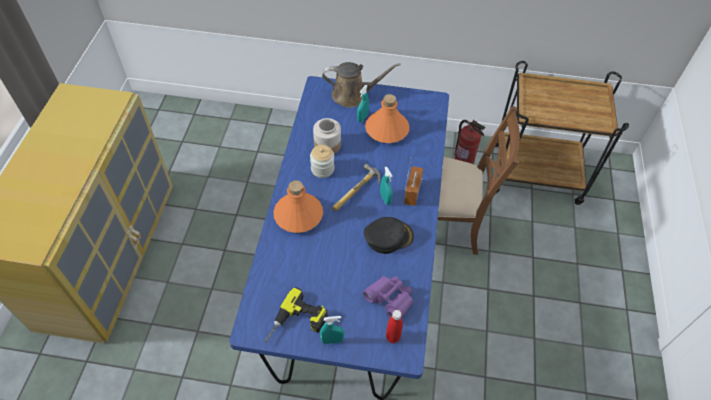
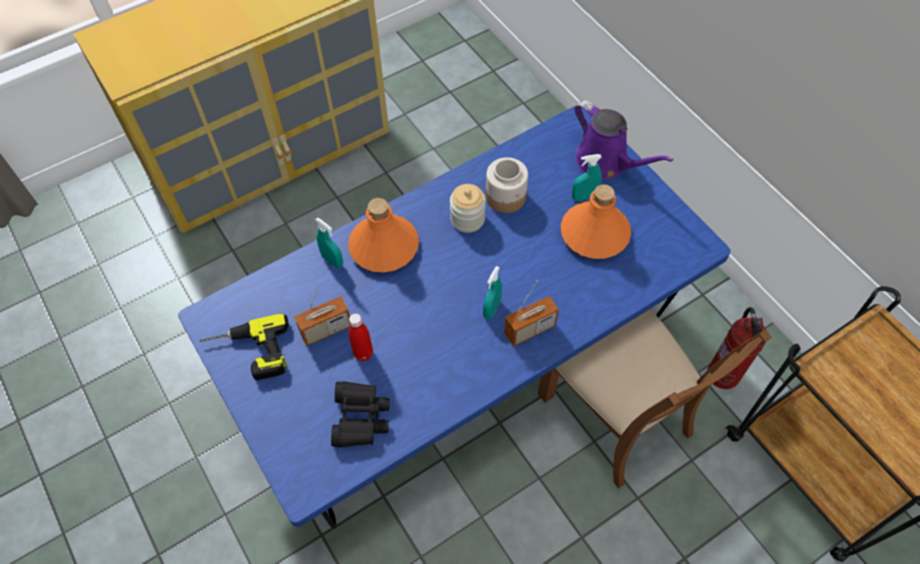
camera: 50 degrees right, 5 degrees up
turquoise spray bottle [320,316,344,344] -> turquoise spray bottle moved to [315,218,343,269]
brown watering can [322,62,401,108] -> purple watering can [575,100,673,180]
hammer [332,164,380,211] -> none
purple binoculars [363,276,413,319] -> black binoculars [331,381,390,448]
black cap [364,217,414,254] -> none
red bottle [386,310,403,343] -> red bottle moved to [349,314,373,361]
none -> radio [294,280,350,346]

